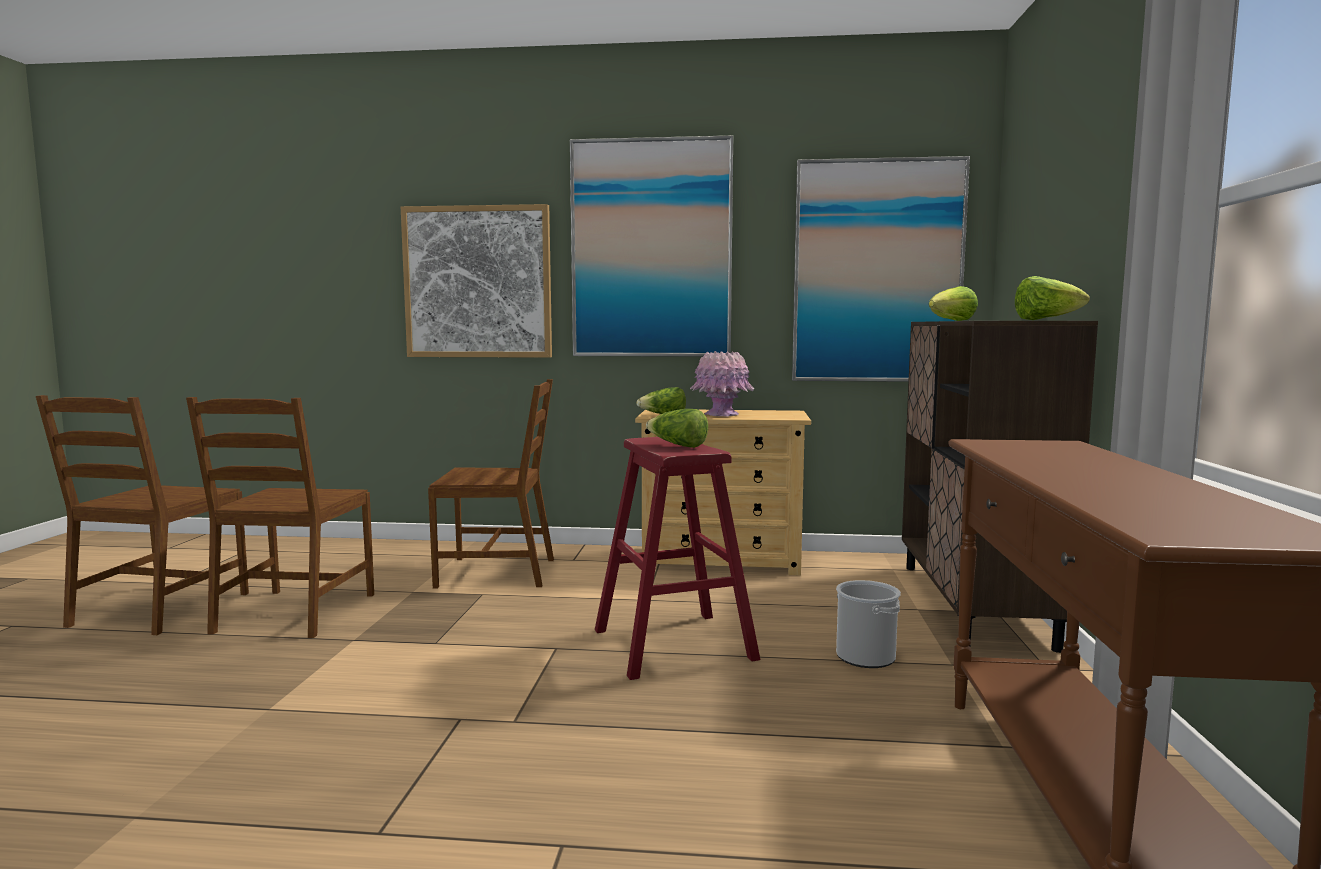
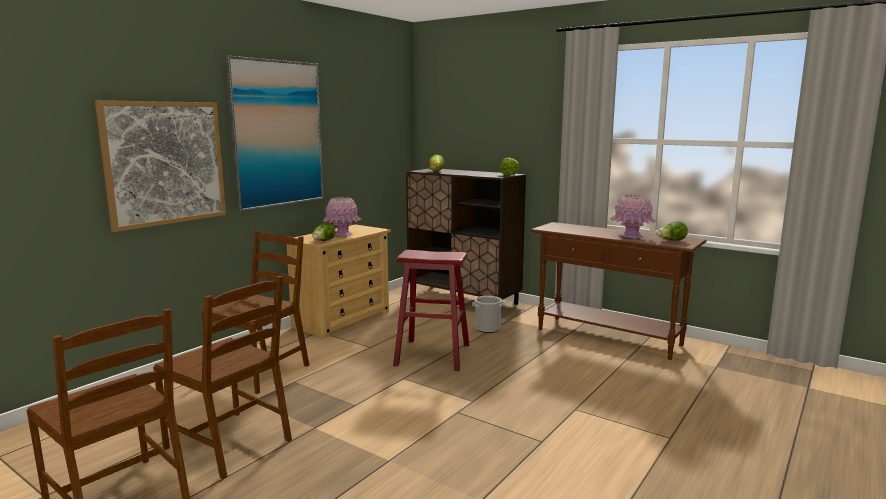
camera: 60 degrees left, 5 degrees up
lettuce [646,409,708,448] -> lettuce moved to [656,221,688,240]
picture [792,156,970,382] -> none
none -> pink vase [610,194,656,239]

